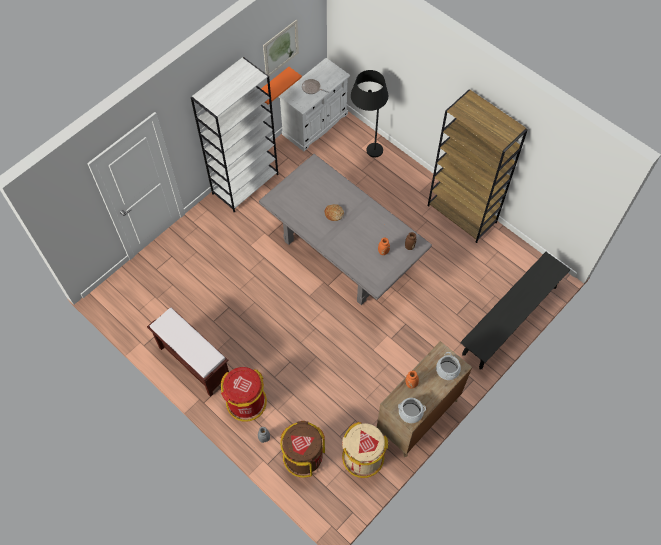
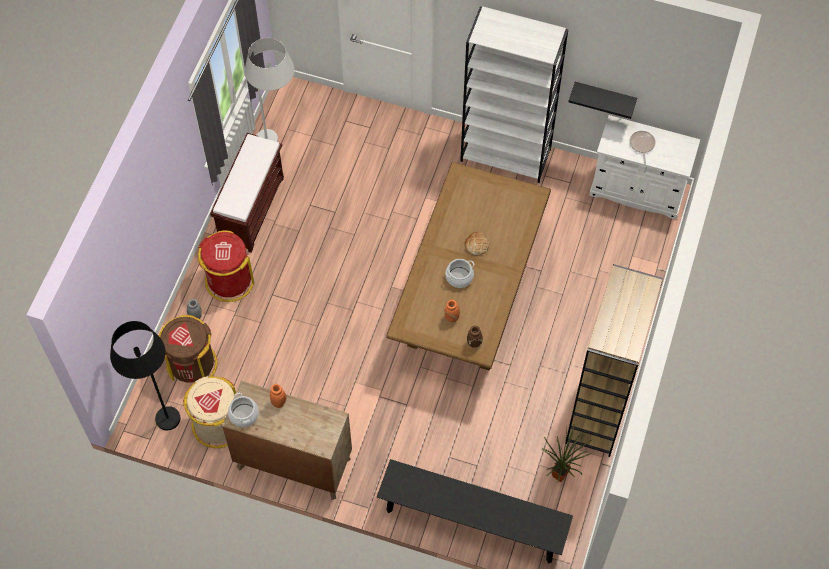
camera: 65 degrees right, 0 degrees up
grey dining table [259,154,432,305] -> brown dining table [386,162,551,371]
orange shelf [261,67,302,104] -> black shelf [568,82,637,119]
picture [263,19,299,76] -> none
black floor lamp [351,70,388,157] -> black floor lamp moved to [110,321,181,430]
cooking pot [436,352,461,380] -> cooking pot moved to [445,259,474,288]
none -> white floor lamp [245,38,294,142]
none -> potted plant [541,423,593,482]

